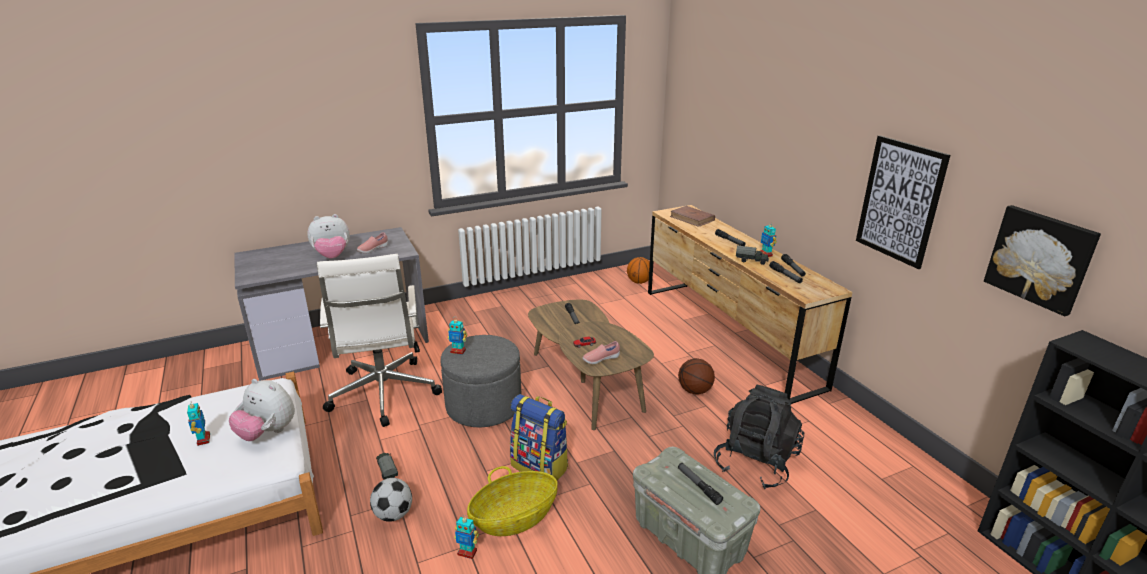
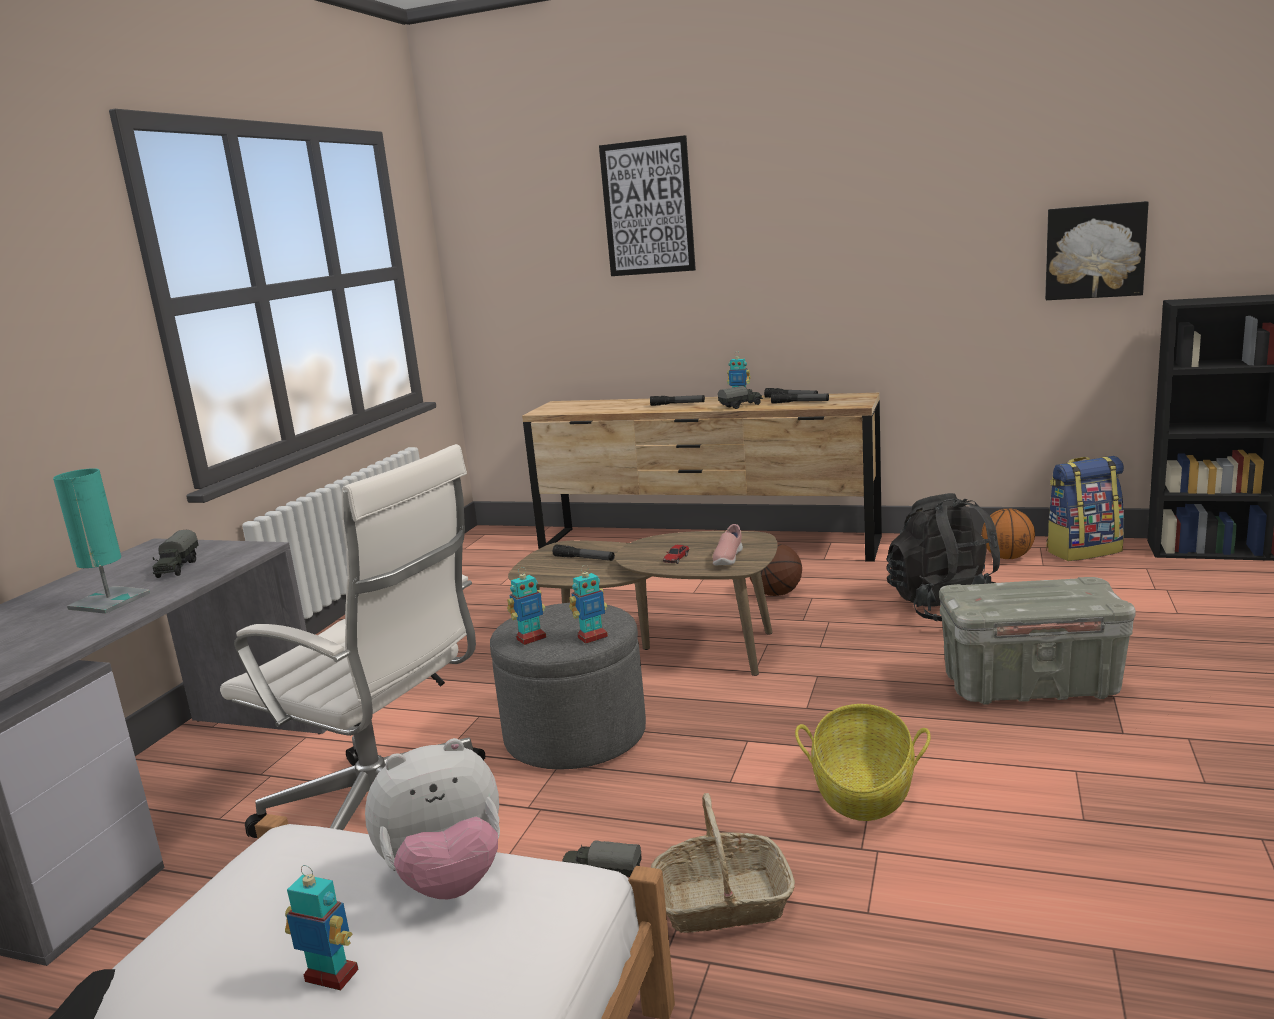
camera: 45 degrees left, 10 degrees down
plush toy [307,214,350,258] -> turquoise table lamp [53,468,150,614]
pink shoe [357,232,388,254] -> toy truck [153,530,198,578]
football [370,478,412,522] -> basket [651,793,795,933]
toy robot [454,515,479,559] -> toy robot moved to [569,565,608,644]
backpack [510,394,568,480] -> backpack moved to [1046,456,1124,561]
basketball [627,257,650,284] -> basketball moved to [982,509,1035,559]
brown book [670,206,715,227] -> none
flashlight [678,463,723,505] -> none
picture [856,135,950,269] -> picture moved to [599,135,696,276]

